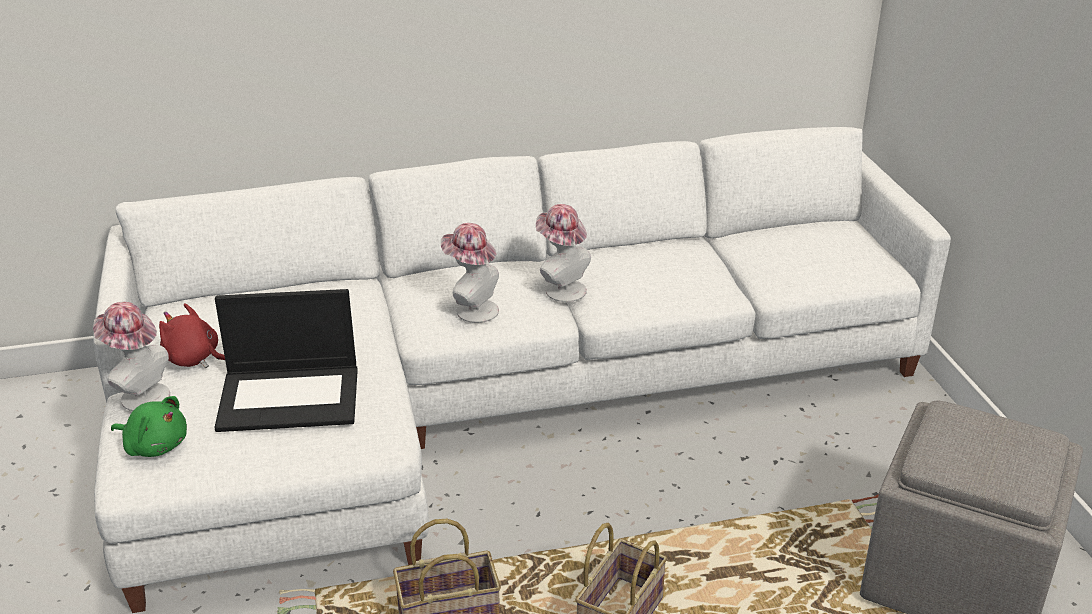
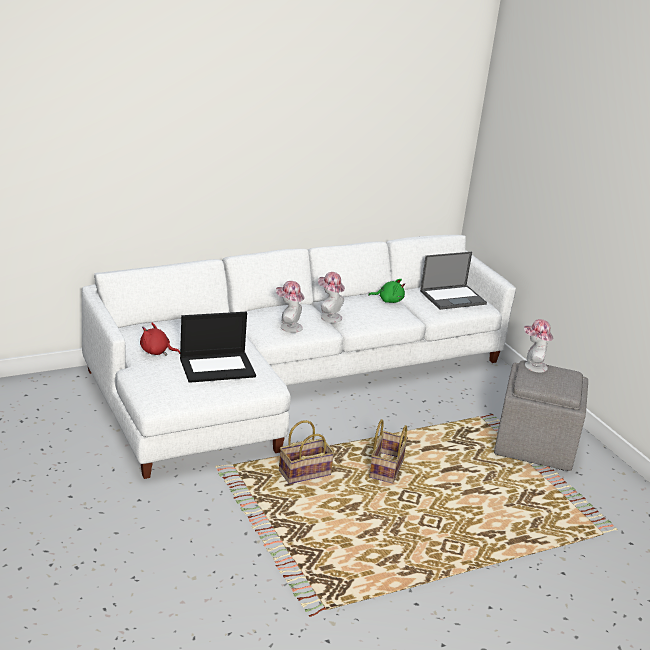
camera: 15 degrees left, 5 degrees down
hat [93,302,170,411] -> hat moved to [524,319,553,372]
green plush toy [111,396,187,457] -> green plush toy moved to [368,279,405,303]
none -> laptop [420,252,487,310]

